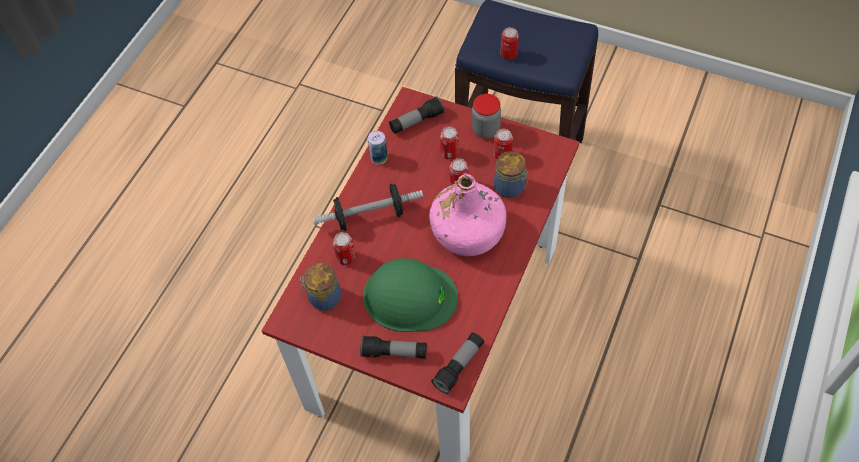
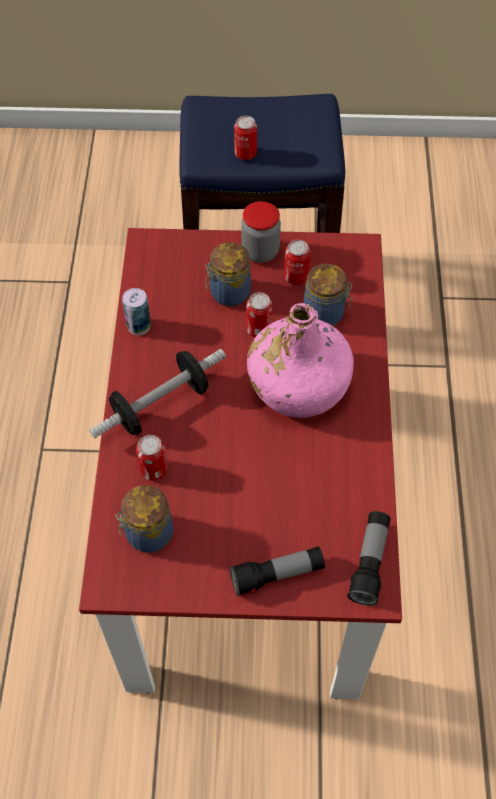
camera: 25 degrees left, 0 degrees up
green hard hat [363,258,458,332] -> none
flashlight [389,96,445,134] -> none
can [440,126,459,159] -> jar [205,242,251,306]

